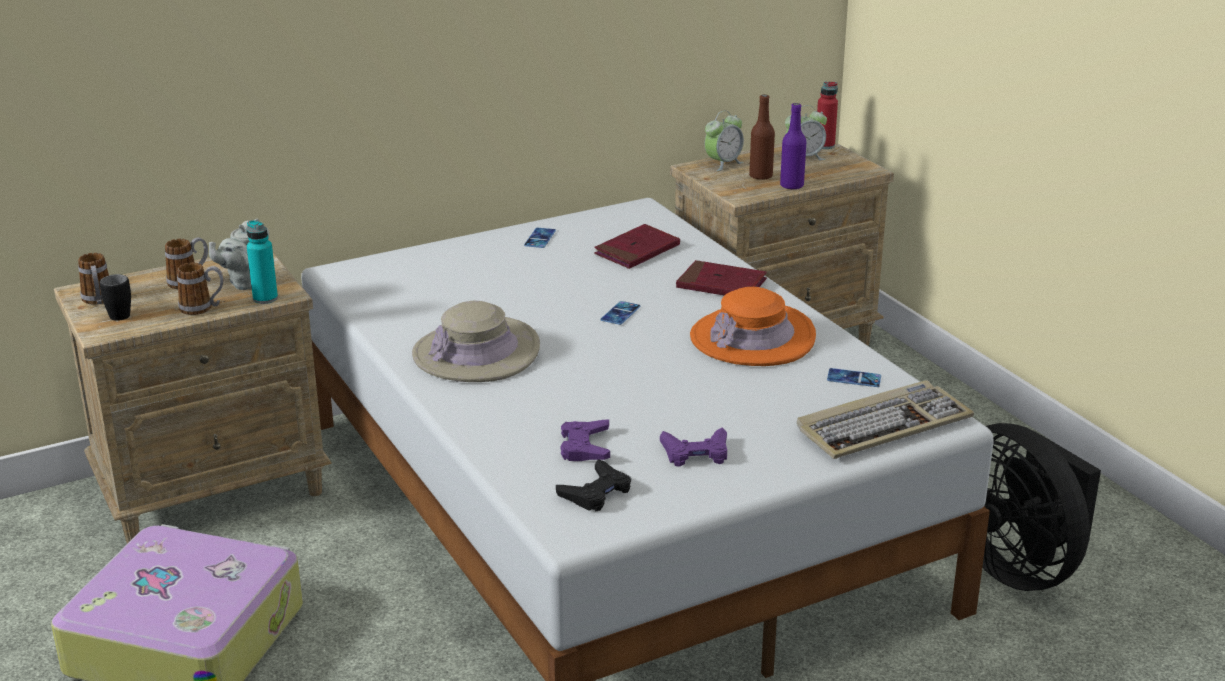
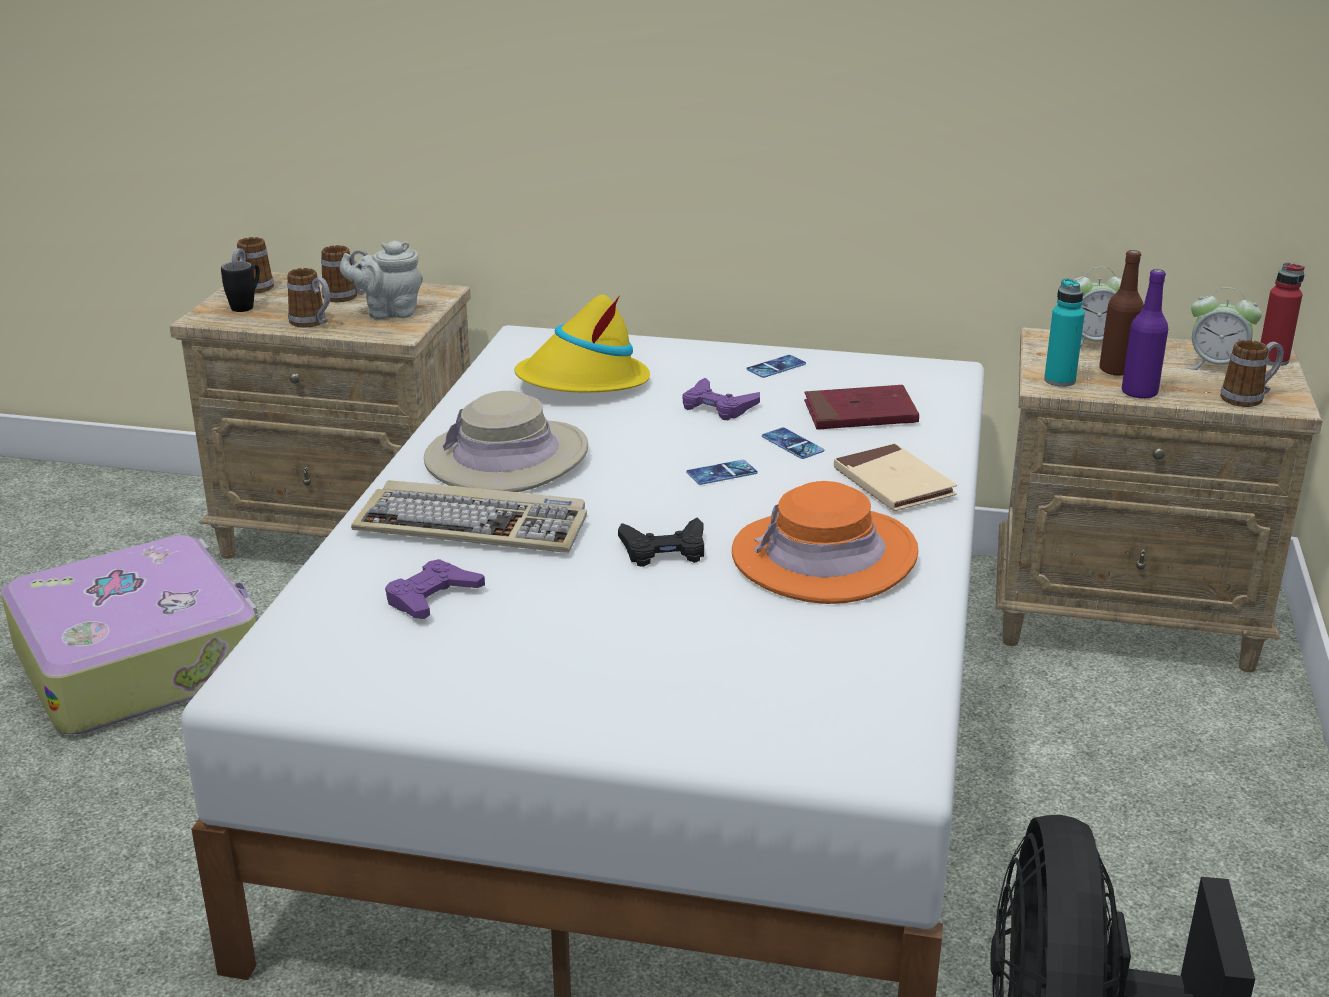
camera: 40 degrees right, 0 degrees up
turquoise bottle [247,220,278,304] -> turquoise bottle moved to [1044,278,1085,387]
black game controller [556,459,631,511] -> black game controller moved to [618,517,704,567]
purple game controller [660,428,727,467] -> purple game controller moved to [682,378,760,420]
red book [676,260,767,295] -> beige book [834,443,957,511]
keyboard [797,380,974,459] -> keyboard moved to [351,480,587,553]
phone [827,368,881,387] -> phone moved to [762,427,824,459]
none -> yellow hat [514,294,650,393]
none -> mug [1220,340,1284,407]

